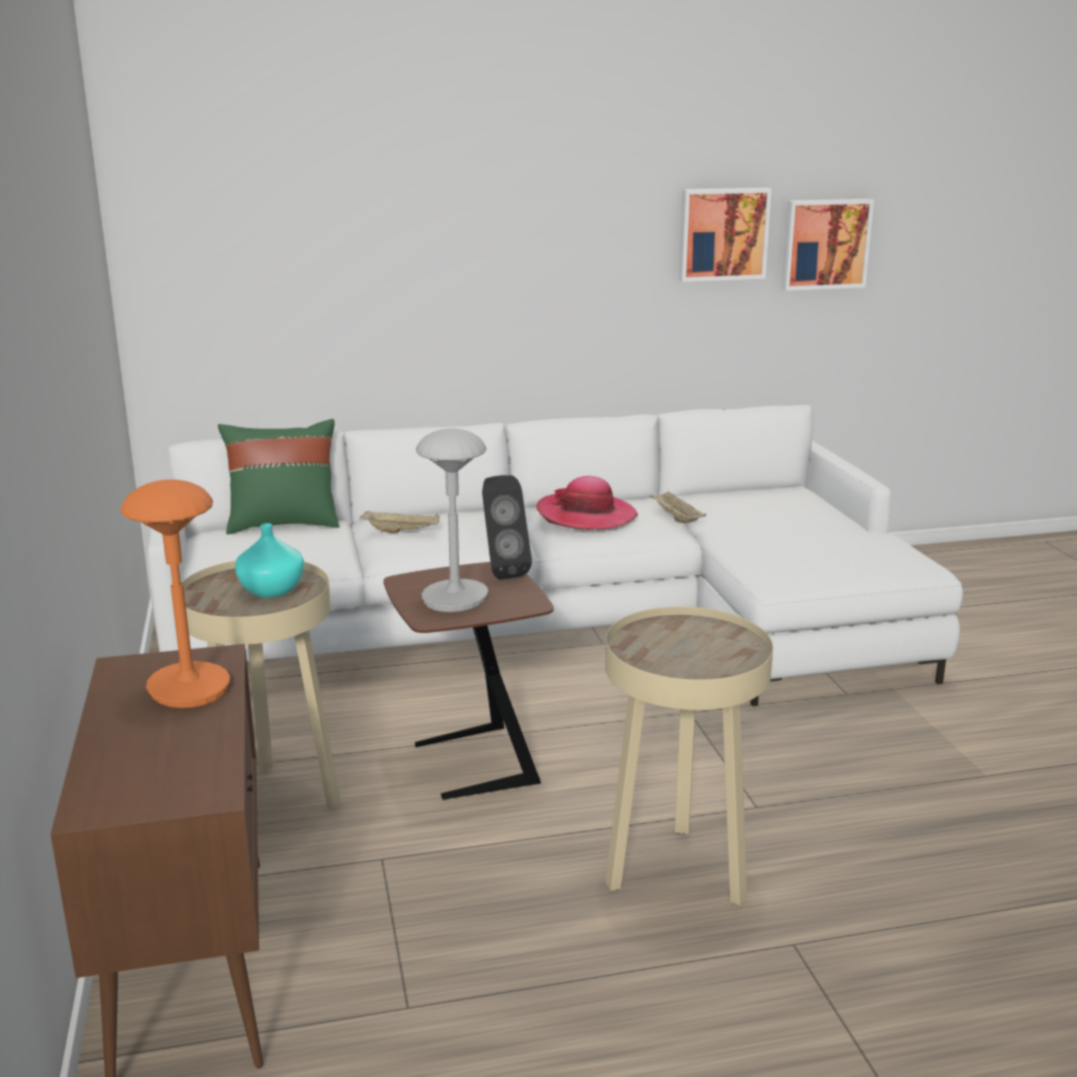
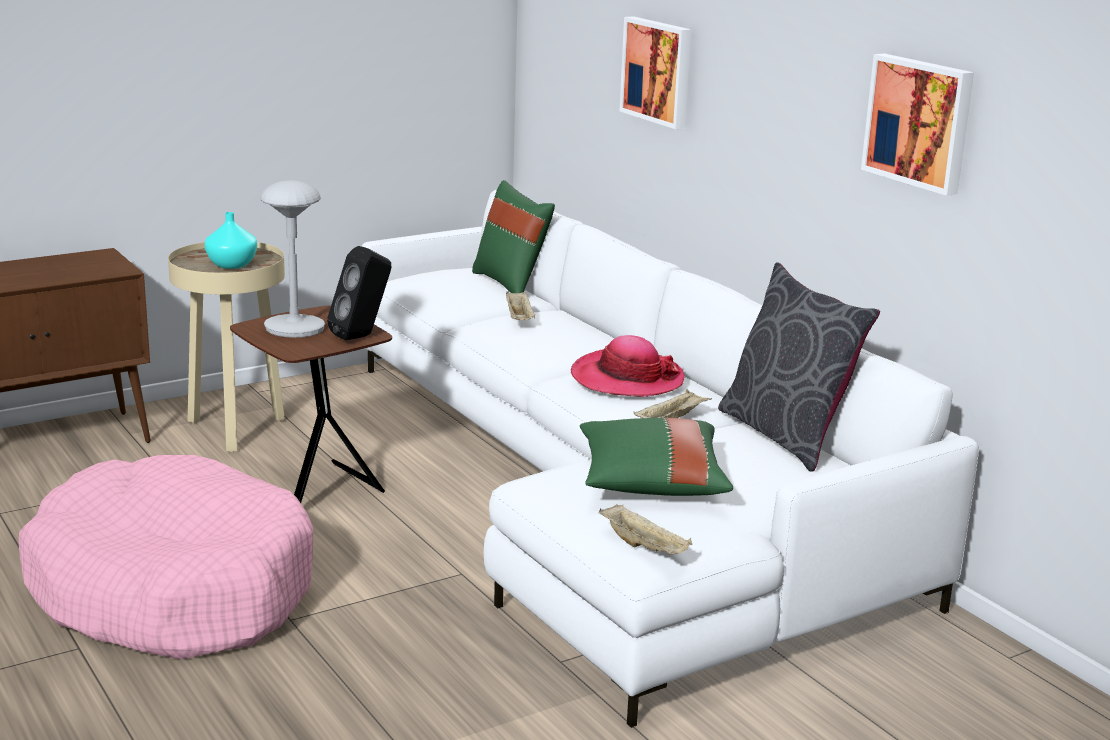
camera: 70 degrees right, 0 degrees up
orange table lamp [121,479,230,708] -> none
beige side table [605,607,773,906] -> pink dog bed [18,455,314,660]
picture [781,199,874,291] -> picture moved to [620,16,692,129]
none -> green pillow [580,418,733,496]
none -> beige tray [598,504,692,555]
none -> grey pillow [718,262,880,471]

